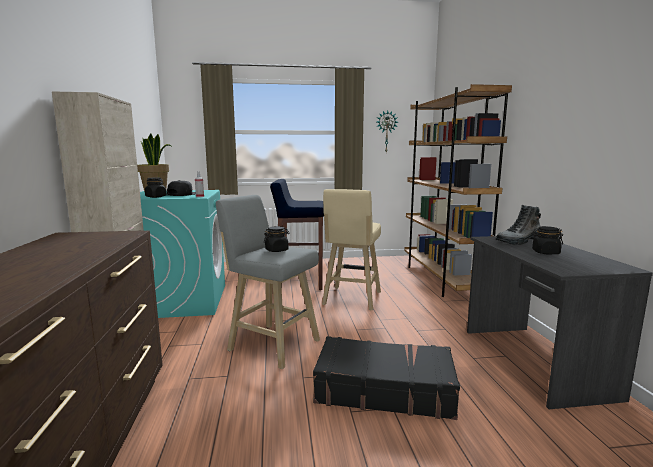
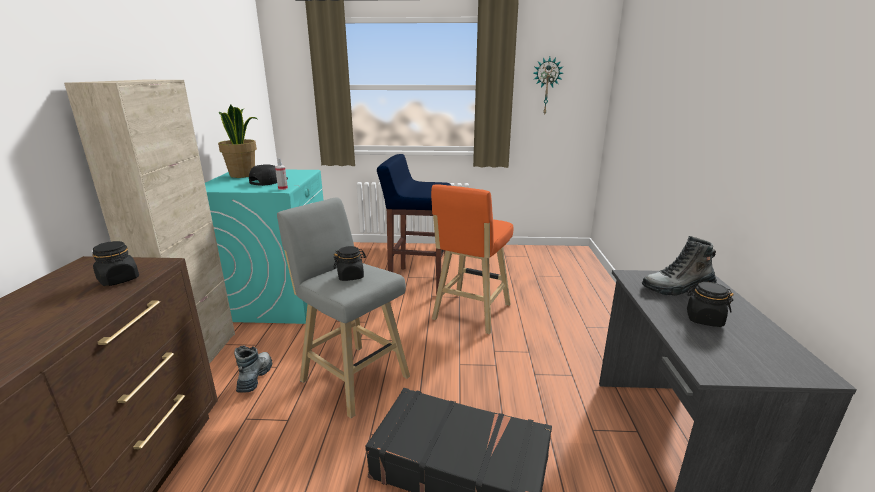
camera: 10 degrees right, 10 degrees up
black jar [145,177,167,198] -> black jar moved to [92,241,139,286]
beige stool [322,189,381,310] -> orange stool [431,184,513,334]
brown bookcase [404,84,512,297] -> none
none -> boot [234,345,272,393]

